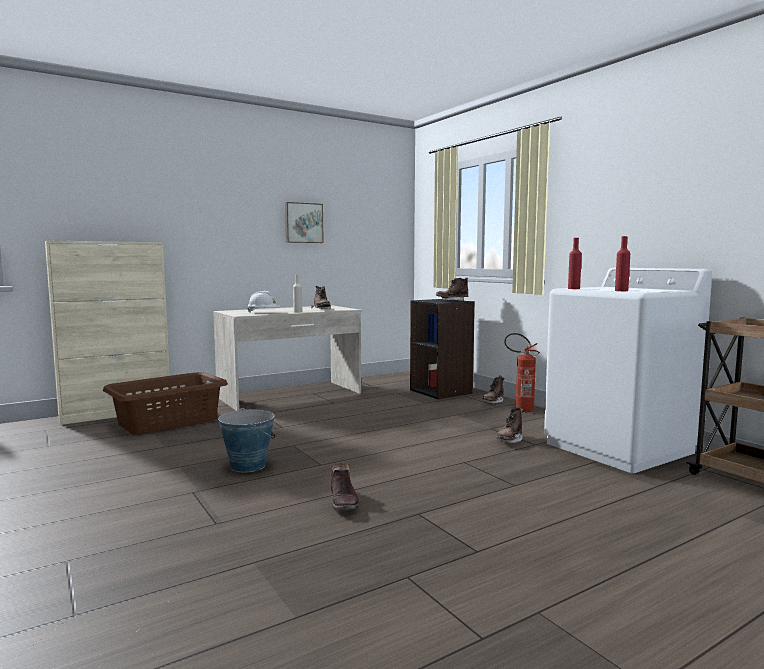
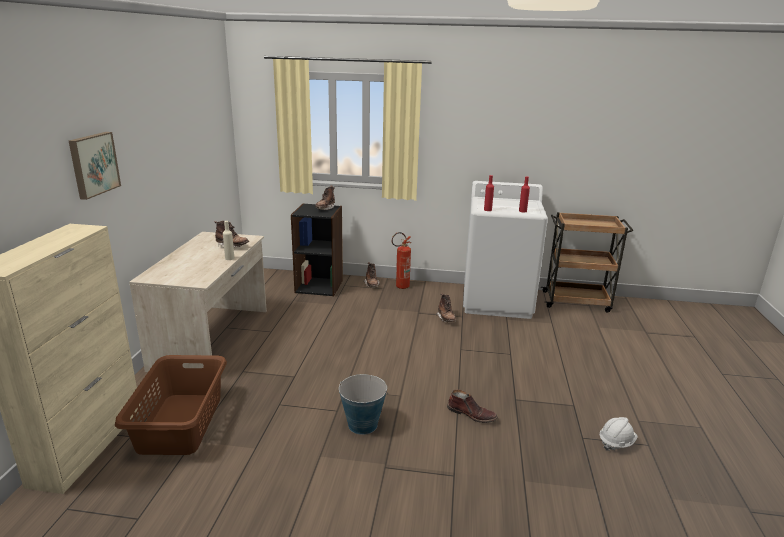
camera: 50 degrees left, 15 degrees up
white hard hat [247,291,280,313] -> white hard hat moved to [600,417,638,451]
picture [285,202,324,243] -> picture moved to [69,132,121,200]

